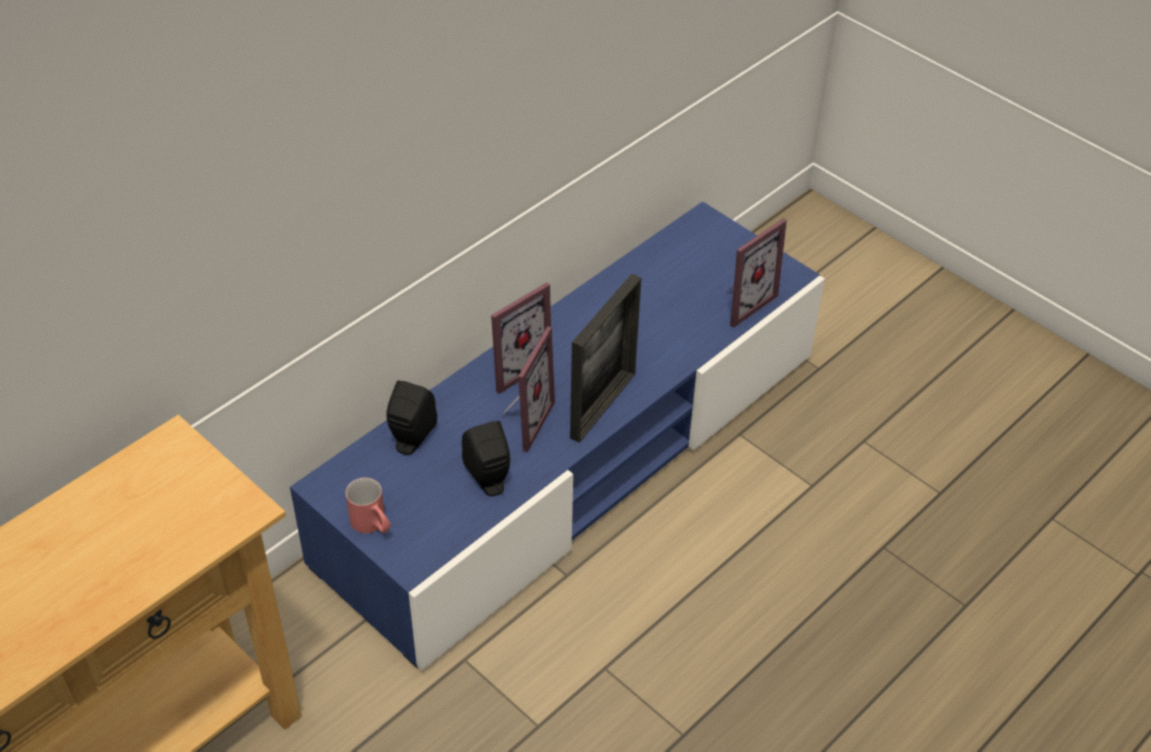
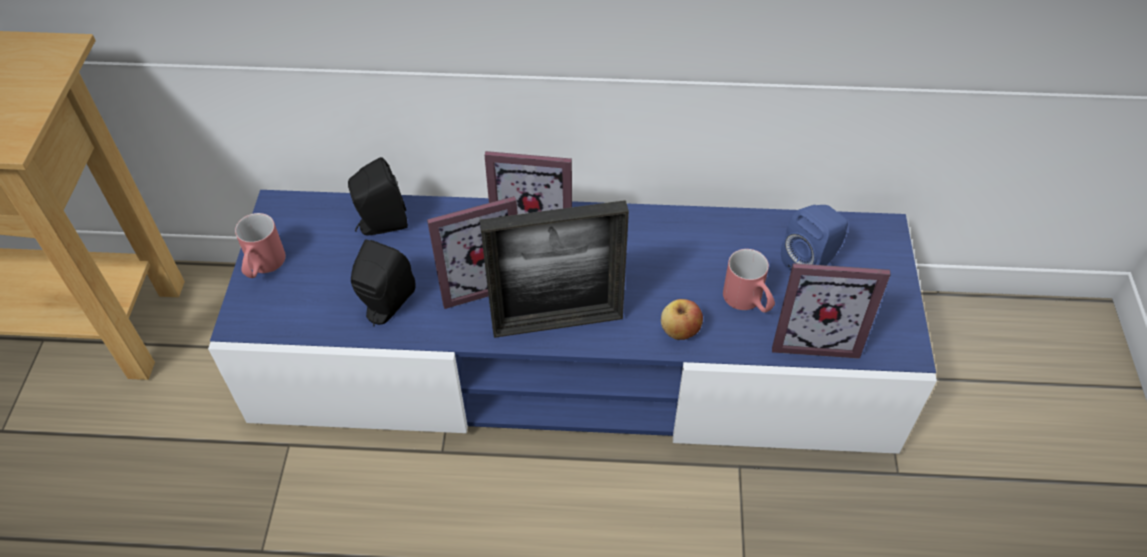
camera: 50 degrees right, 5 degrees up
none -> apple [661,299,703,340]
none -> red mug [723,249,775,313]
none -> blue speaker [781,205,848,270]

